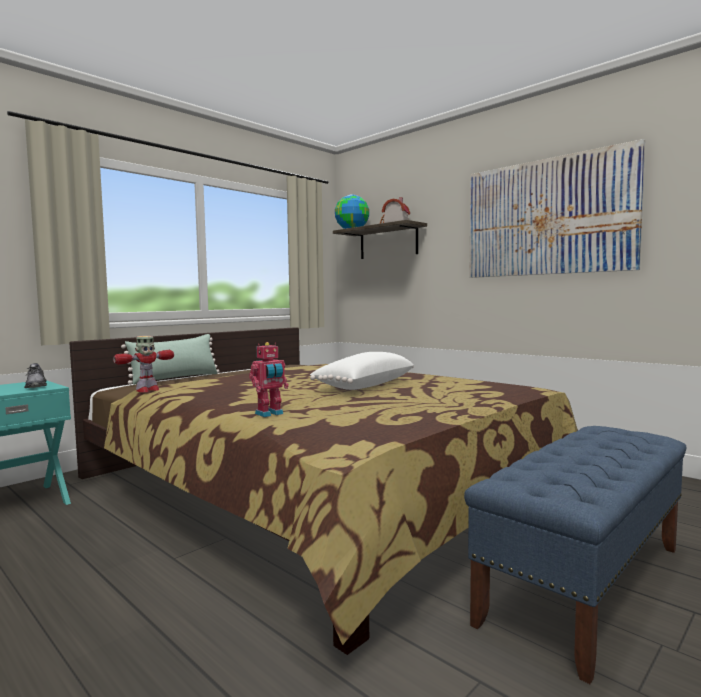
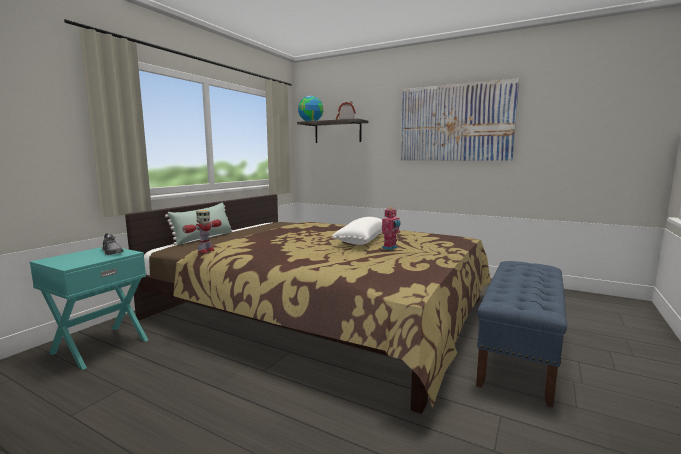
camera: 15 degrees left, 5 degrees up
toy robot [249,342,289,417] -> toy robot moved to [382,207,401,250]

